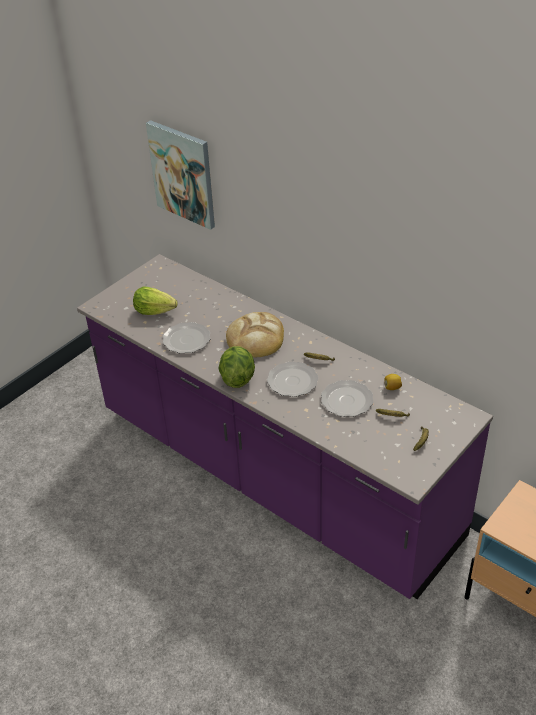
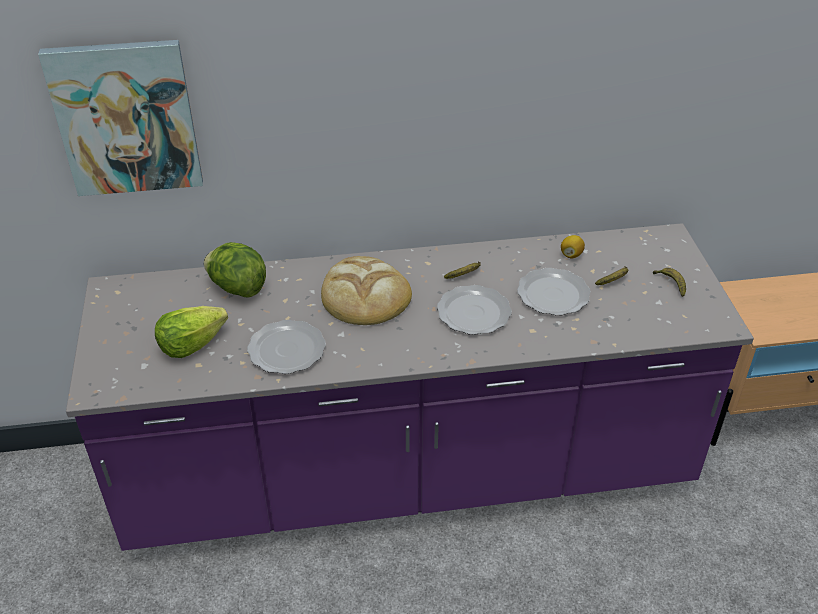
camera: 50 degrees left, 0 degrees up
lettuce [218,346,255,388] -> lettuce moved to [204,242,266,297]

